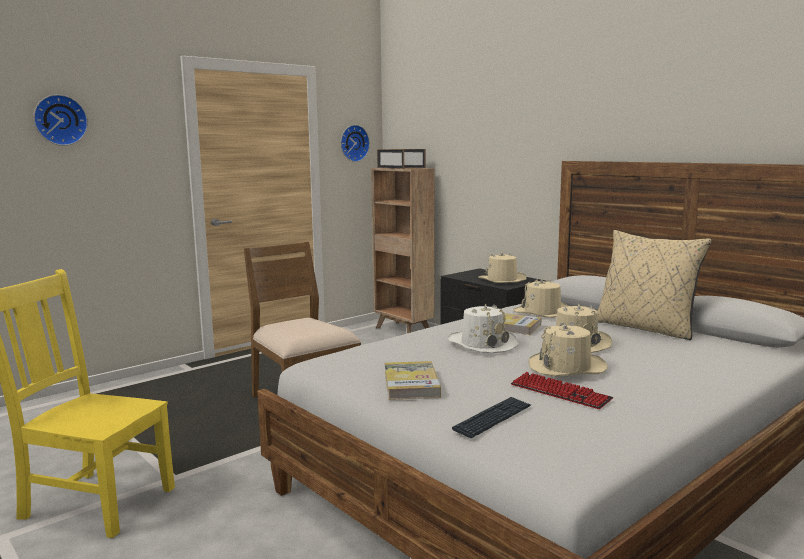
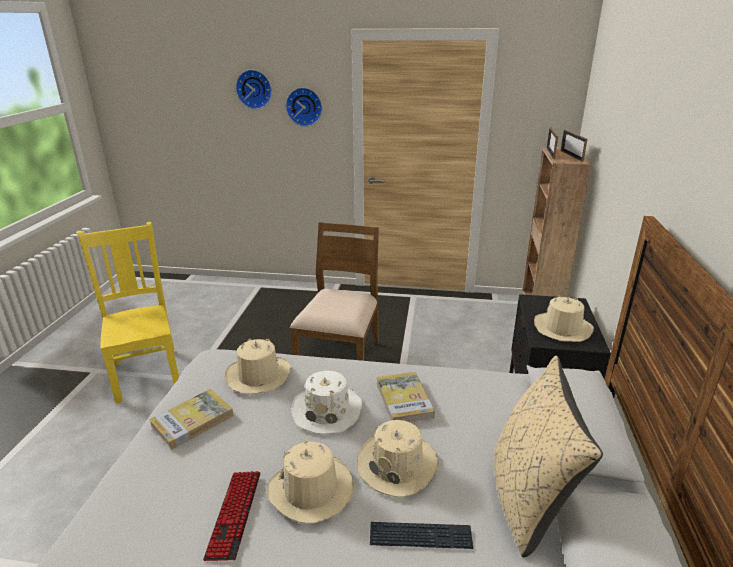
camera: 50 degrees right, 15 degrees up
wall clock [341,125,370,162] -> wall clock moved to [286,87,322,127]
keyboard [452,397,531,438] -> keyboard moved to [370,522,473,549]
beige hat [513,278,568,318] -> beige hat moved to [225,339,291,394]

